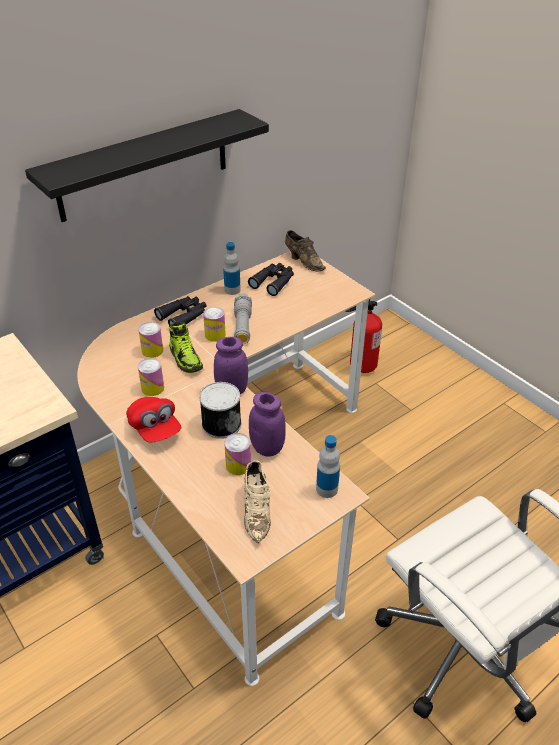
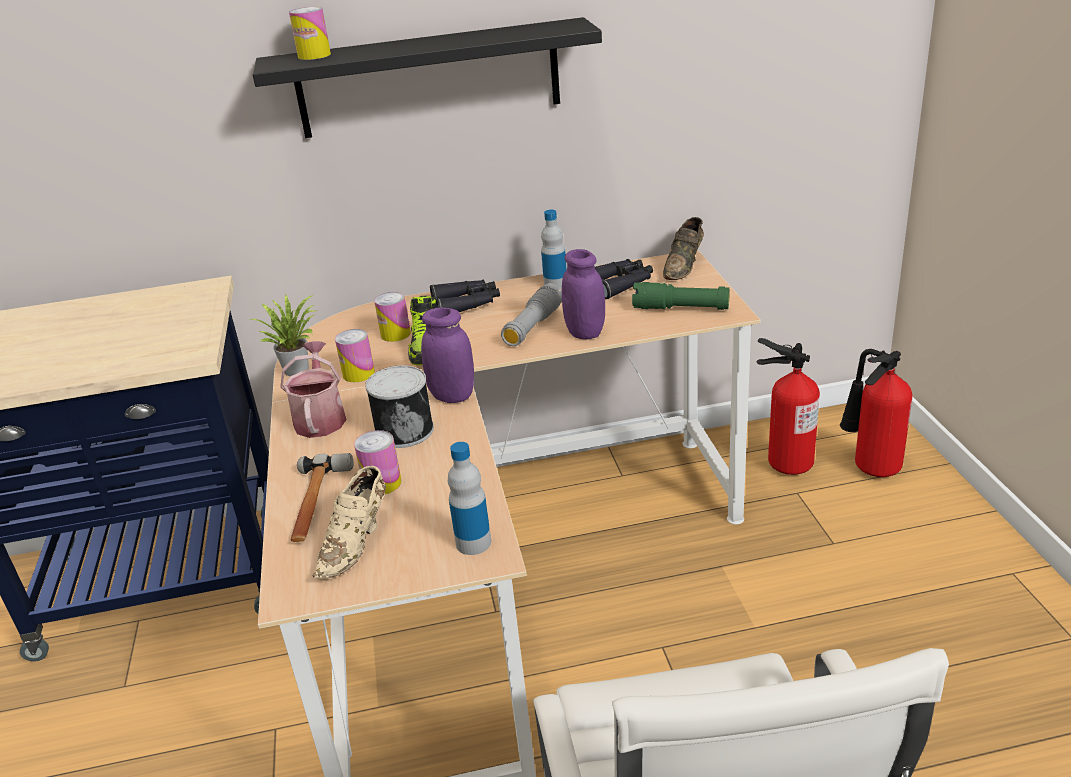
camera: 30 degrees right, 10 degrees down
red cap [126,397,181,442] -> watering can [280,341,347,438]
can [203,307,226,342] -> can moved to [289,7,331,60]
purple jar [249,392,286,456] -> purple jar moved to [562,249,605,340]
brown shoe [285,230,326,271] -> brown shoe turned 45 degrees clockwise [663,217,704,280]
none -> potted plant [251,295,315,376]
none -> hammer [291,453,354,542]
none -> green flashlight [632,282,730,310]
none -> fire extinguisher [840,349,912,477]

